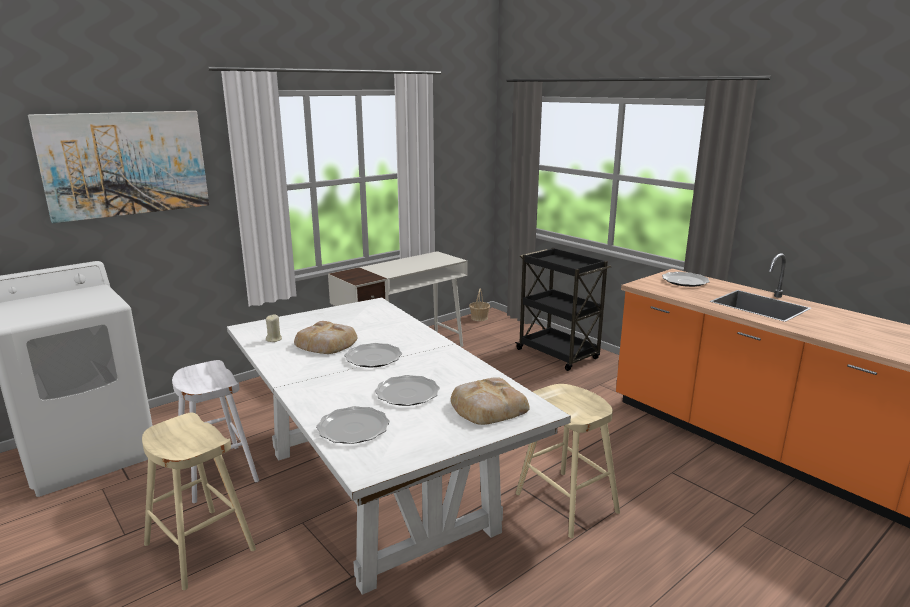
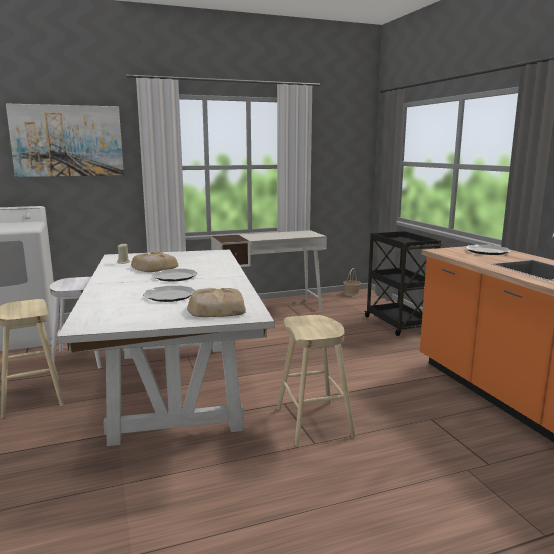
camera: 20 degrees right, 5 degrees down
plate [316,406,390,444] -> none

